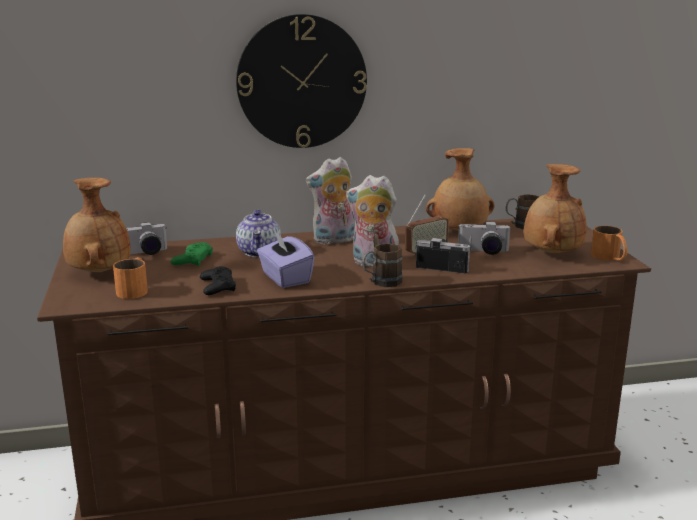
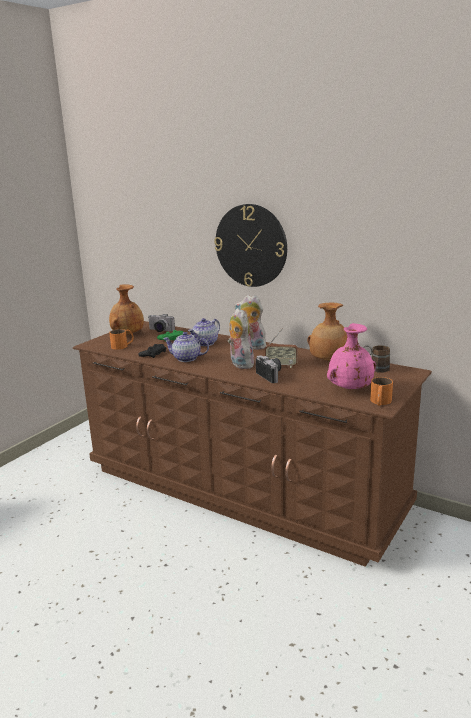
camera: 45 degrees right, 0 degrees up
purple tissue box [257,231,315,288] -> teapot [163,332,209,362]
brown mug [362,244,402,287] -> none
camera [458,221,511,255] -> none
brown vase [524,164,587,254] -> pink vase [327,323,376,389]

